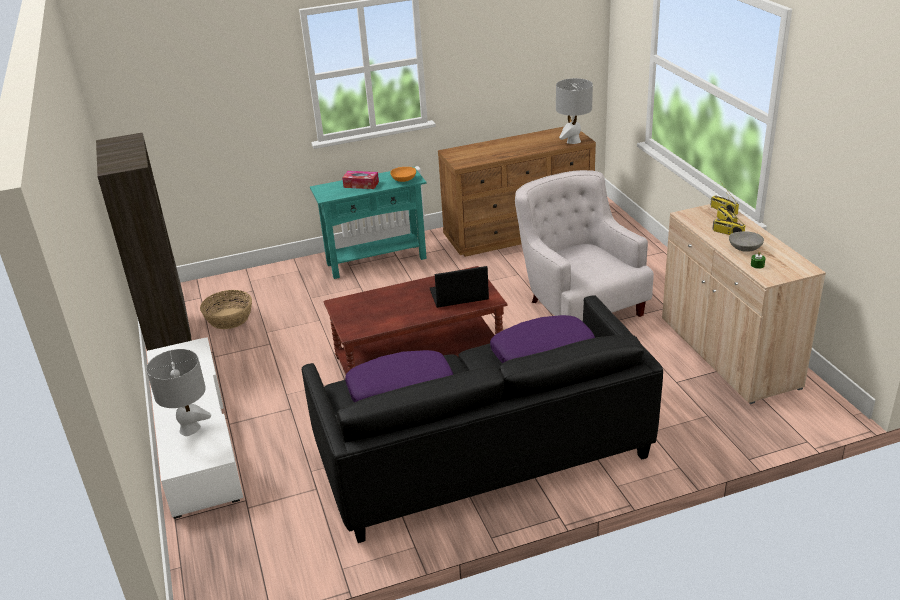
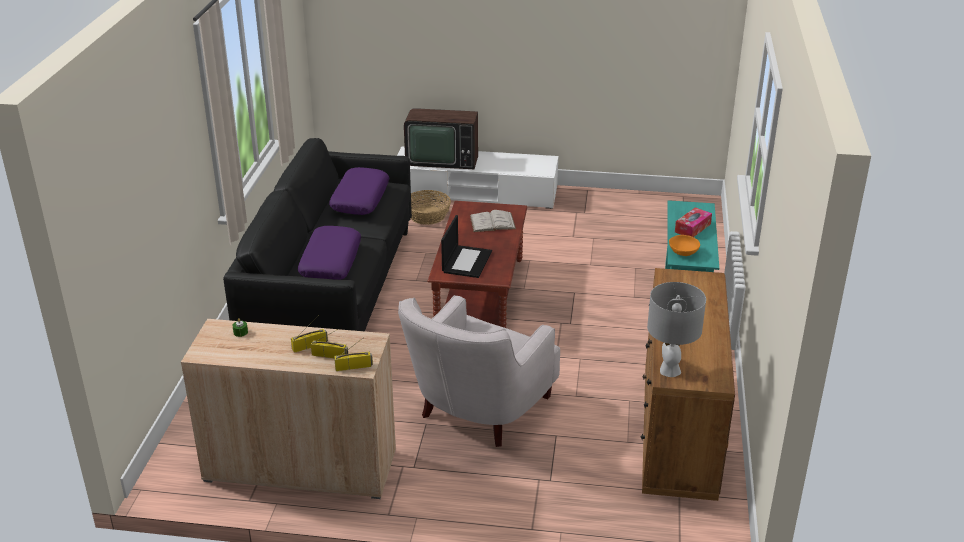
camera: 115 degrees right, 0 degrees up
brown bookcase [96,133,192,351] -> none
grey table lamp [146,349,211,436] -> television [404,108,478,169]
basket [200,290,252,329] -> basket moved to [411,190,451,225]
white armchair [515,170,654,322] -> white armchair turned 120 degrees clockwise [398,295,560,447]
grey bowl [729,231,764,252] -> none
none -> white book [470,210,516,232]

